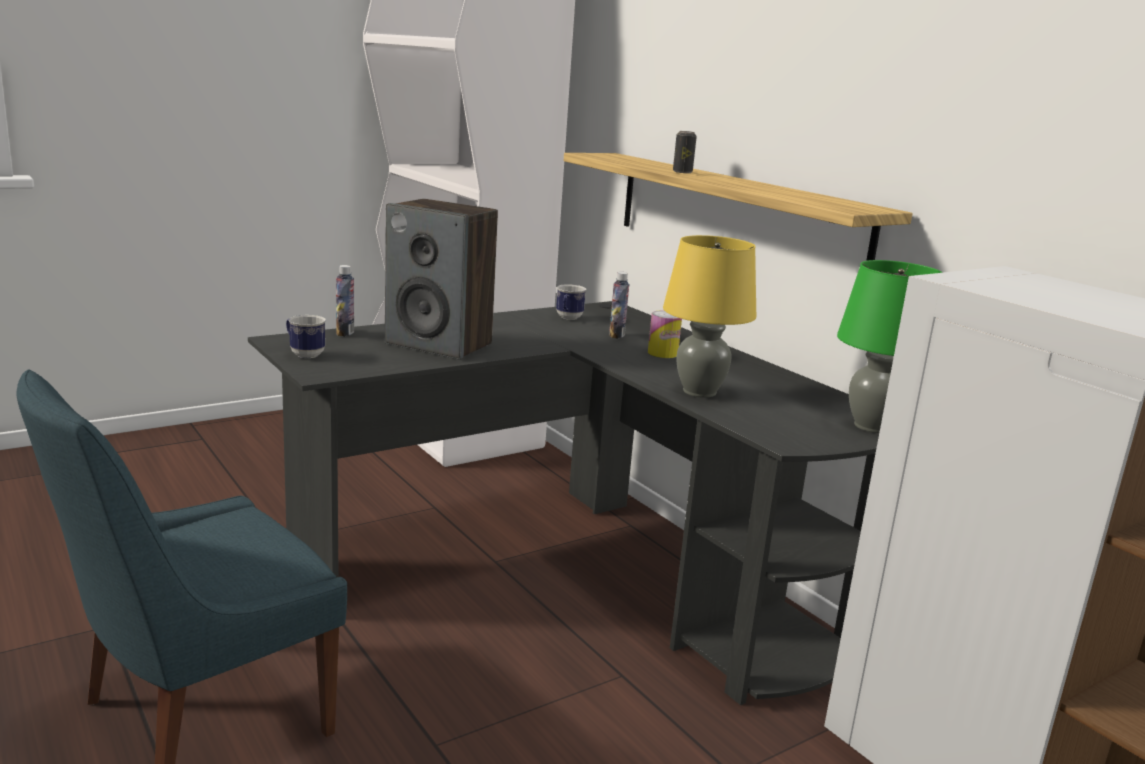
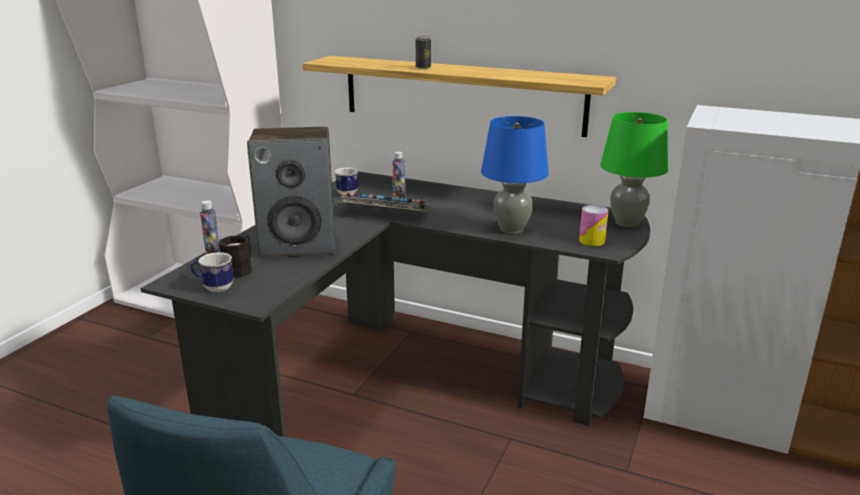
camera: 30 degrees left, 5 degrees up
can [648,311,682,358] -> can moved to [579,205,609,246]
yellow table lamp [663,235,757,398] -> blue table lamp [481,116,549,234]
none -> black mug [219,234,252,278]
none -> keyboard [337,192,431,212]

